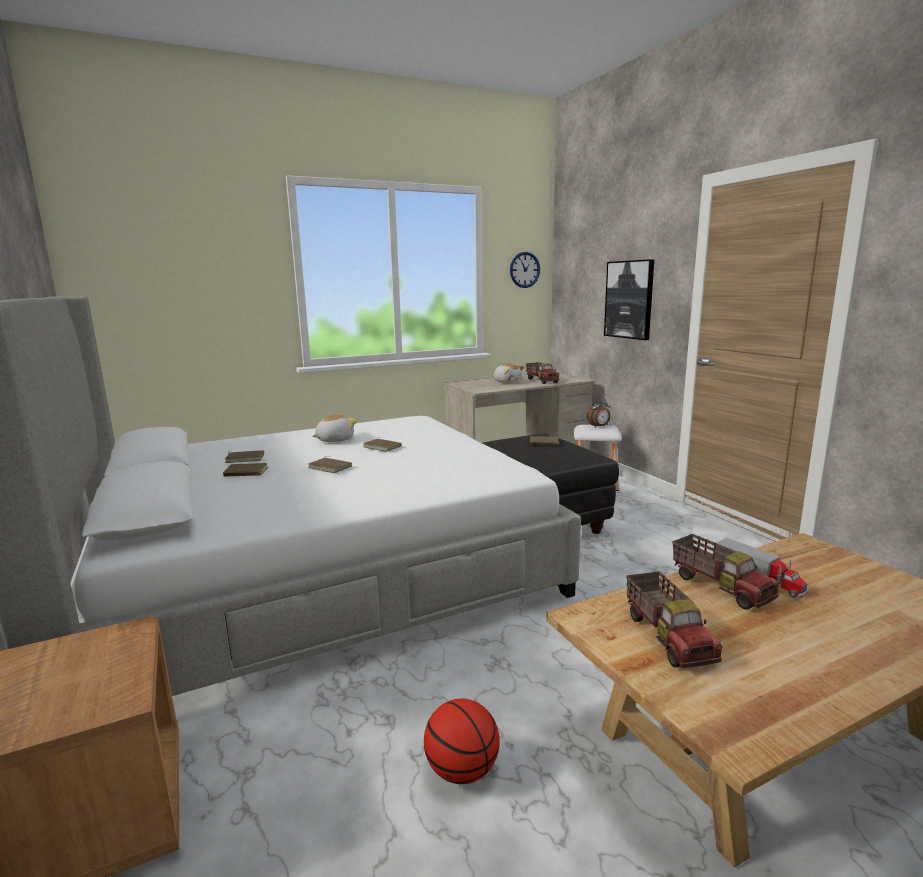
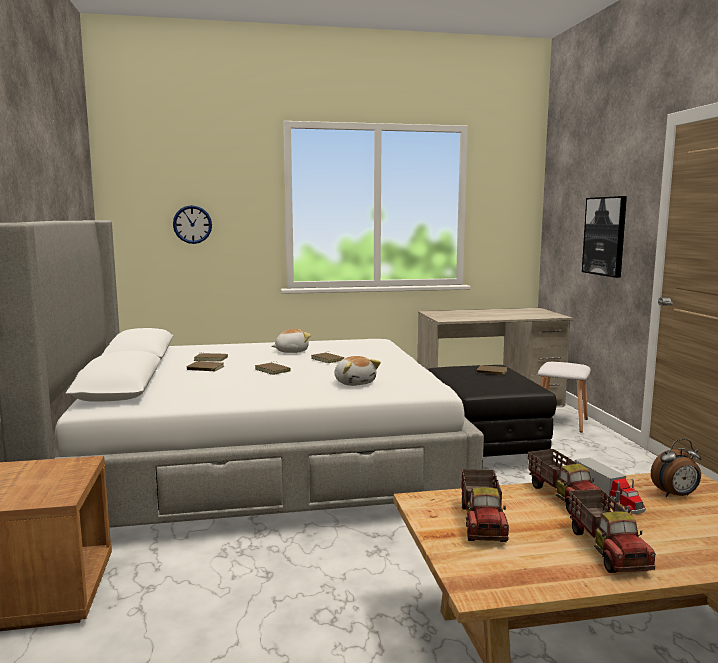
camera: 15 degrees right, 5 degrees down
basketball [424,699,499,784] -> none
plush toy [493,363,524,383] -> plush toy moved to [335,356,381,386]
wall clock [510,252,540,288] -> wall clock moved to [173,205,212,244]
toy truck [526,362,560,384] -> toy truck moved to [569,489,656,573]
alarm clock [587,397,610,427] -> alarm clock moved to [651,439,701,497]

